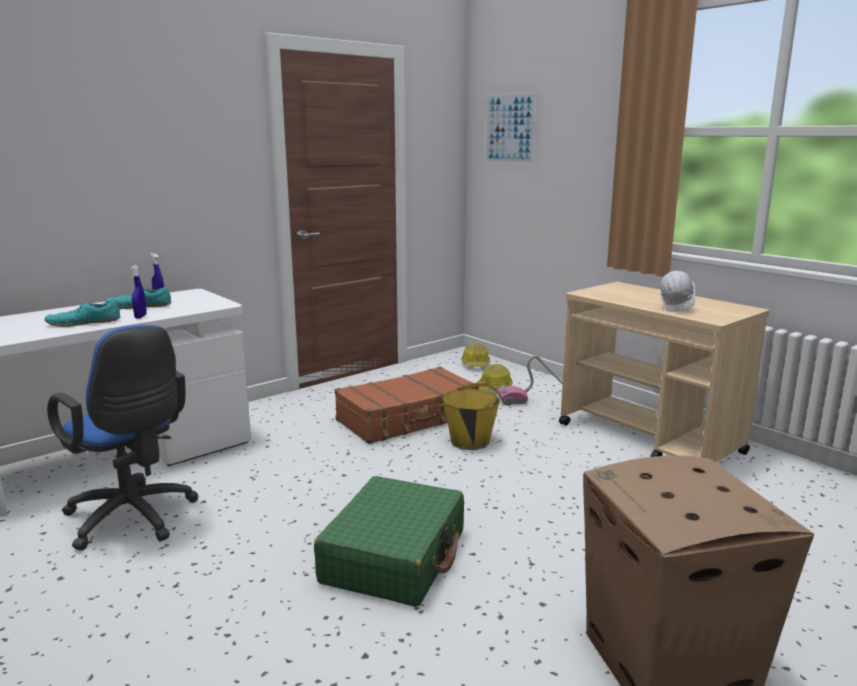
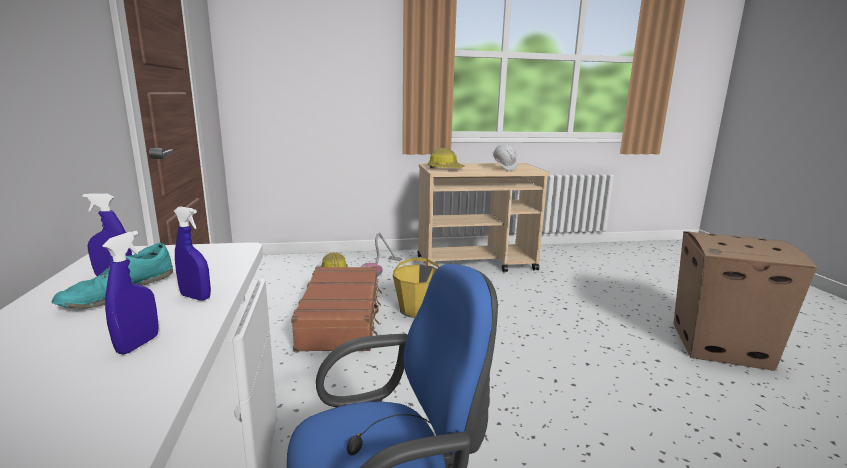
camera: 60 degrees left, 0 degrees up
turquoise shoe [44,300,120,327] -> blue spray bottle [102,231,159,355]
green suitcase [314,476,464,607] -> none
hard hat [461,343,490,367] -> hard hat moved to [427,148,465,168]
picture [485,91,538,165] -> none

